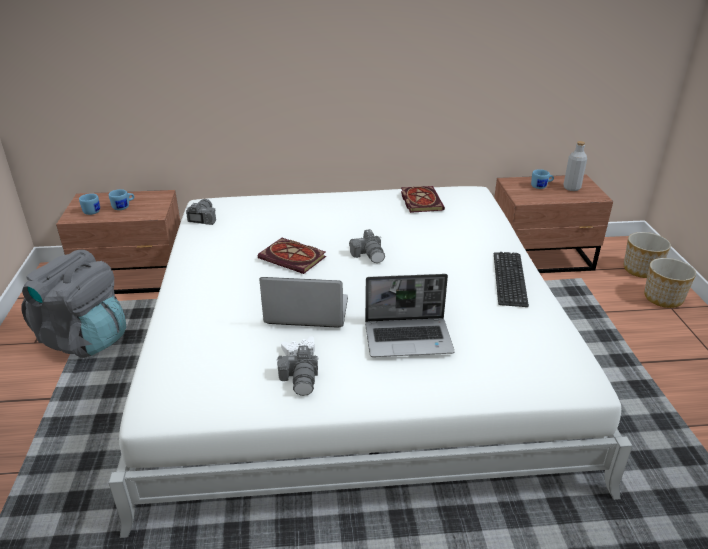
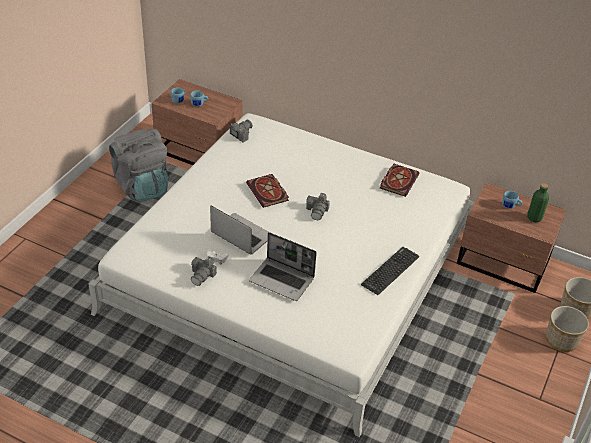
camera: 30 degrees right, 10 degrees up
grey bottle [563,141,587,191] -> green bottle [527,183,549,222]

